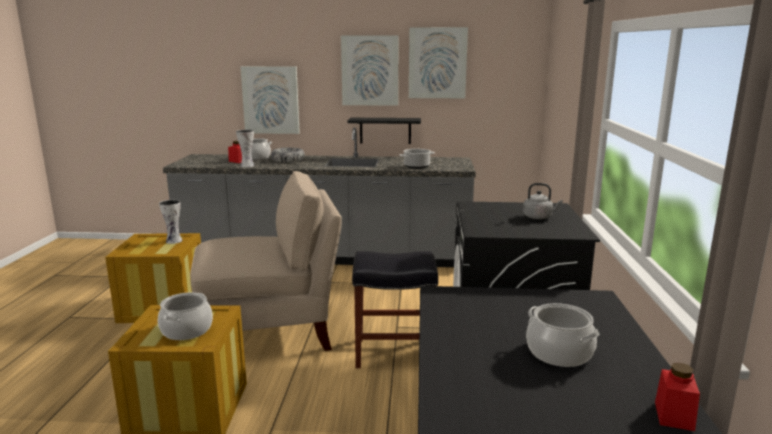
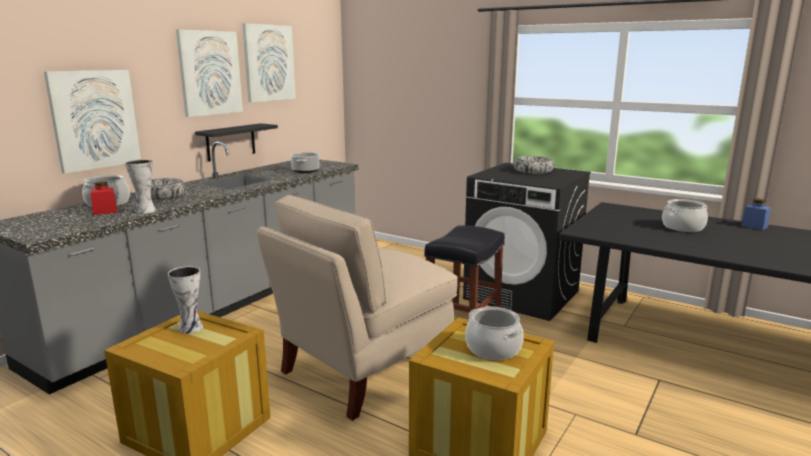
camera: 60 degrees left, 0 degrees up
beige chair [190,171,342,351] -> beige chair turned 150 degrees counterclockwise [257,195,458,421]
grey kettle [523,183,563,219] -> bowl [513,156,554,174]
red jar [655,363,700,431] -> blue jar [741,198,771,230]

